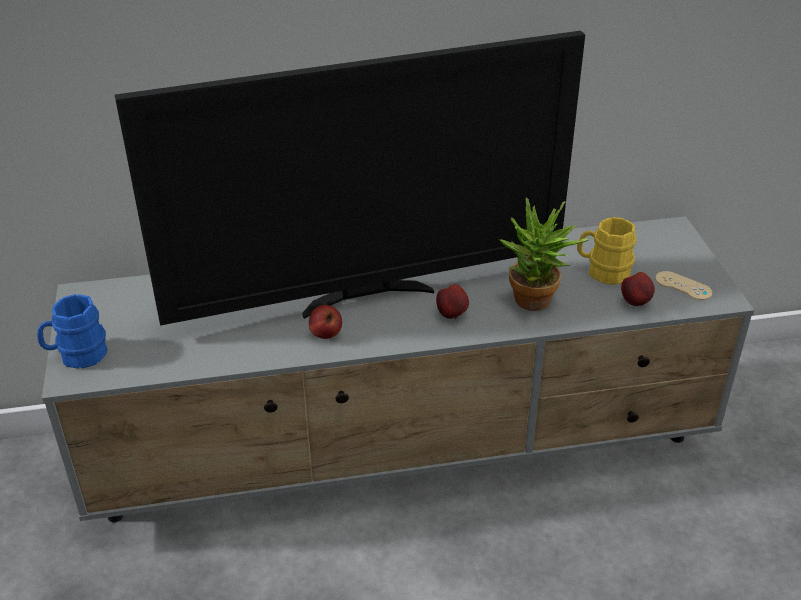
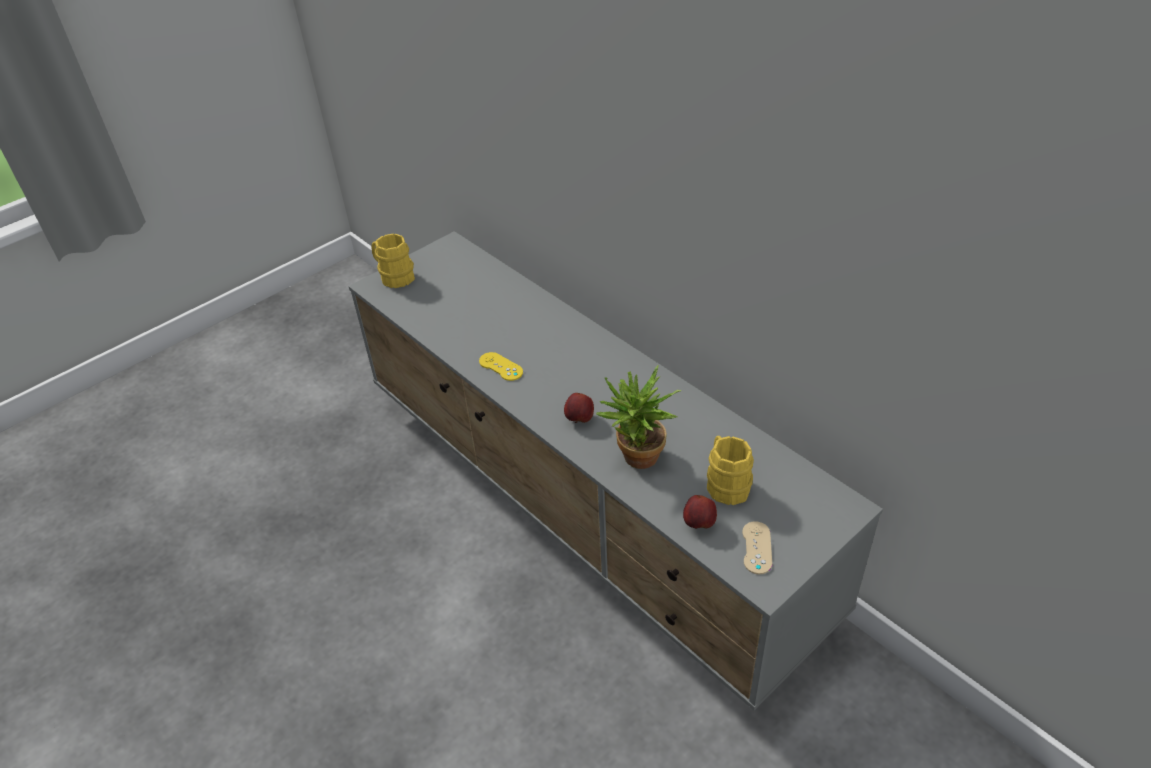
camera: 60 degrees right, 5 degrees up
blue mug [37,294,108,369] -> yellow mug [371,234,415,288]
television [115,31,585,326] -> none
apple [309,305,342,339] -> yellow game controller [479,352,523,381]

